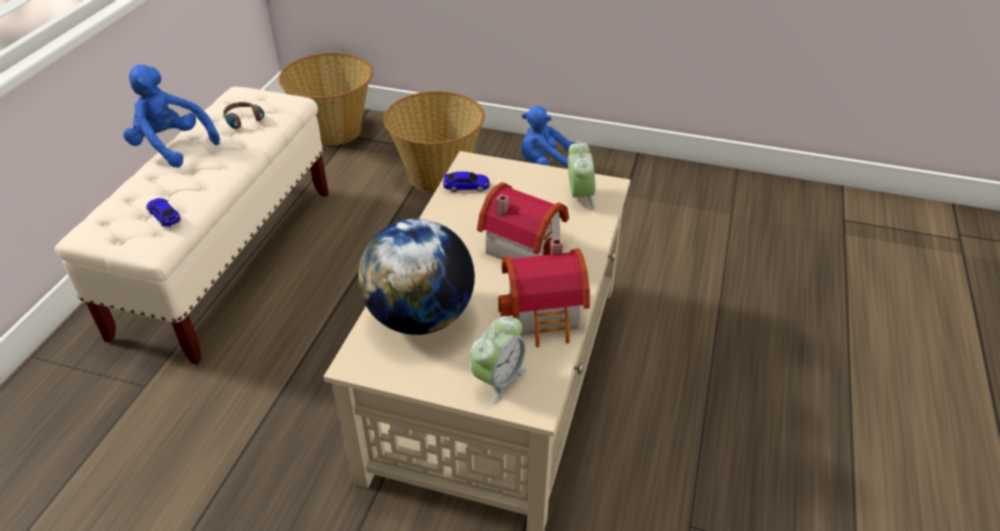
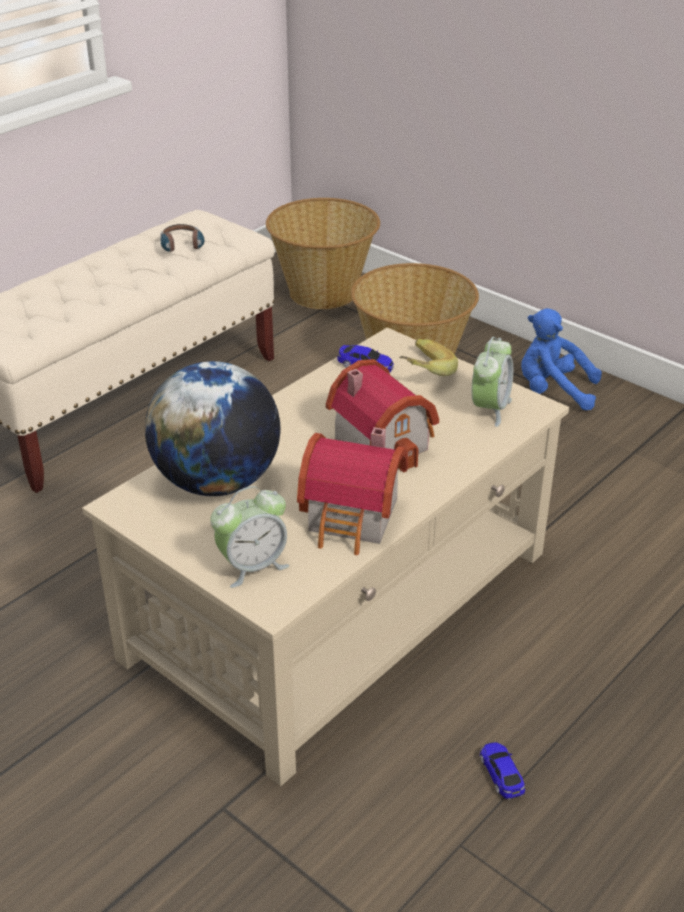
camera: 25 degrees right, 5 degrees down
blue plush toy [123,65,220,168] -> none
toy car [147,198,181,227] -> toy car moved to [480,742,525,800]
none -> banana [399,339,458,376]

